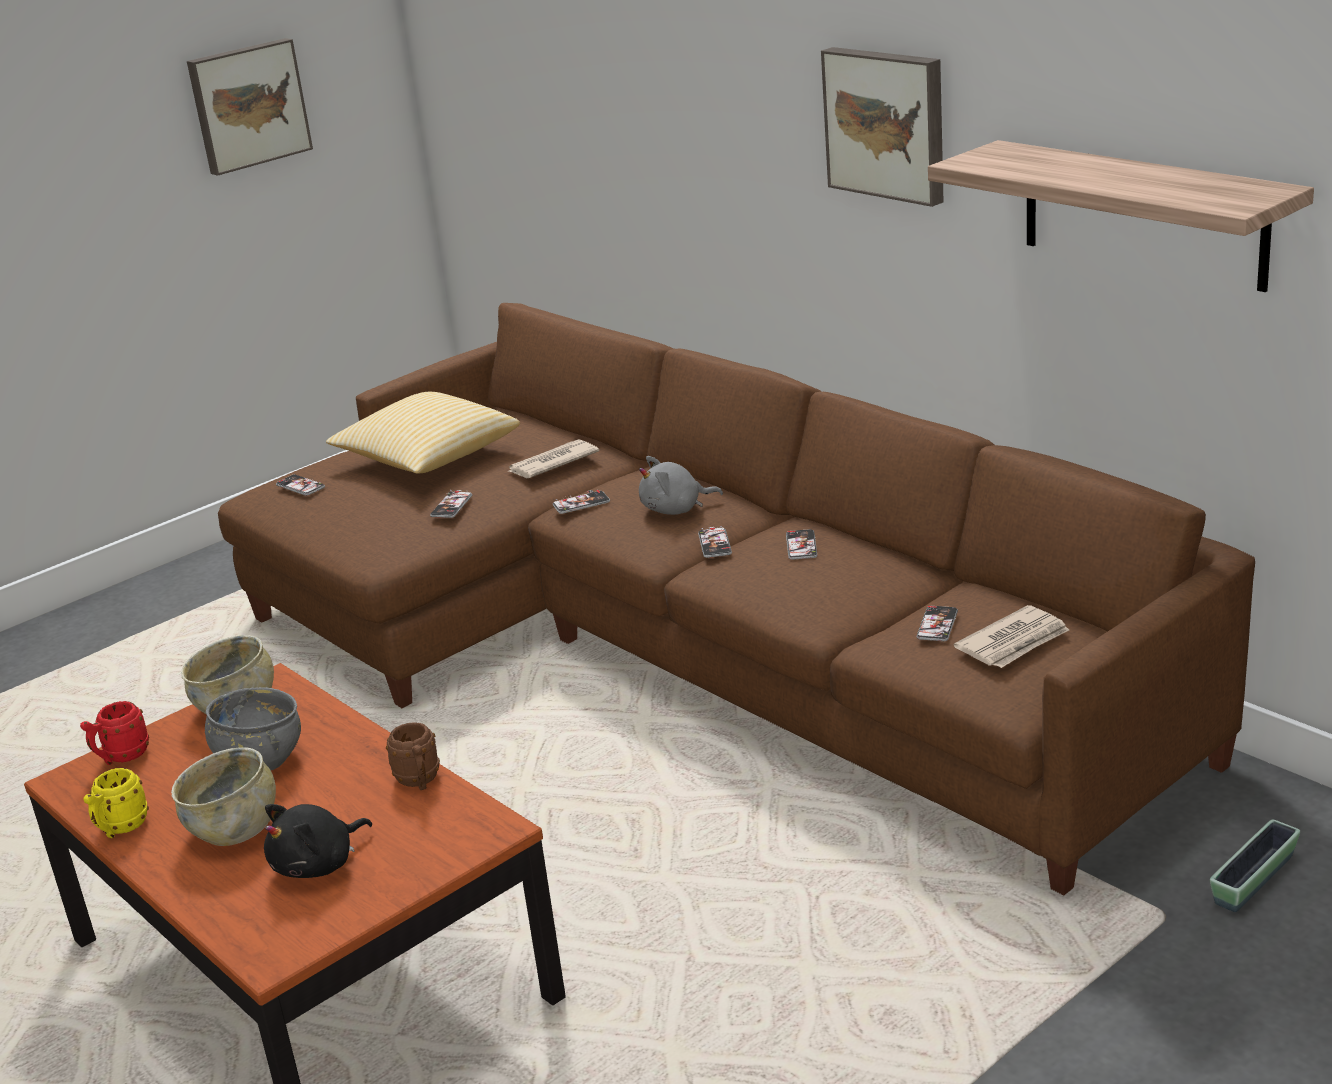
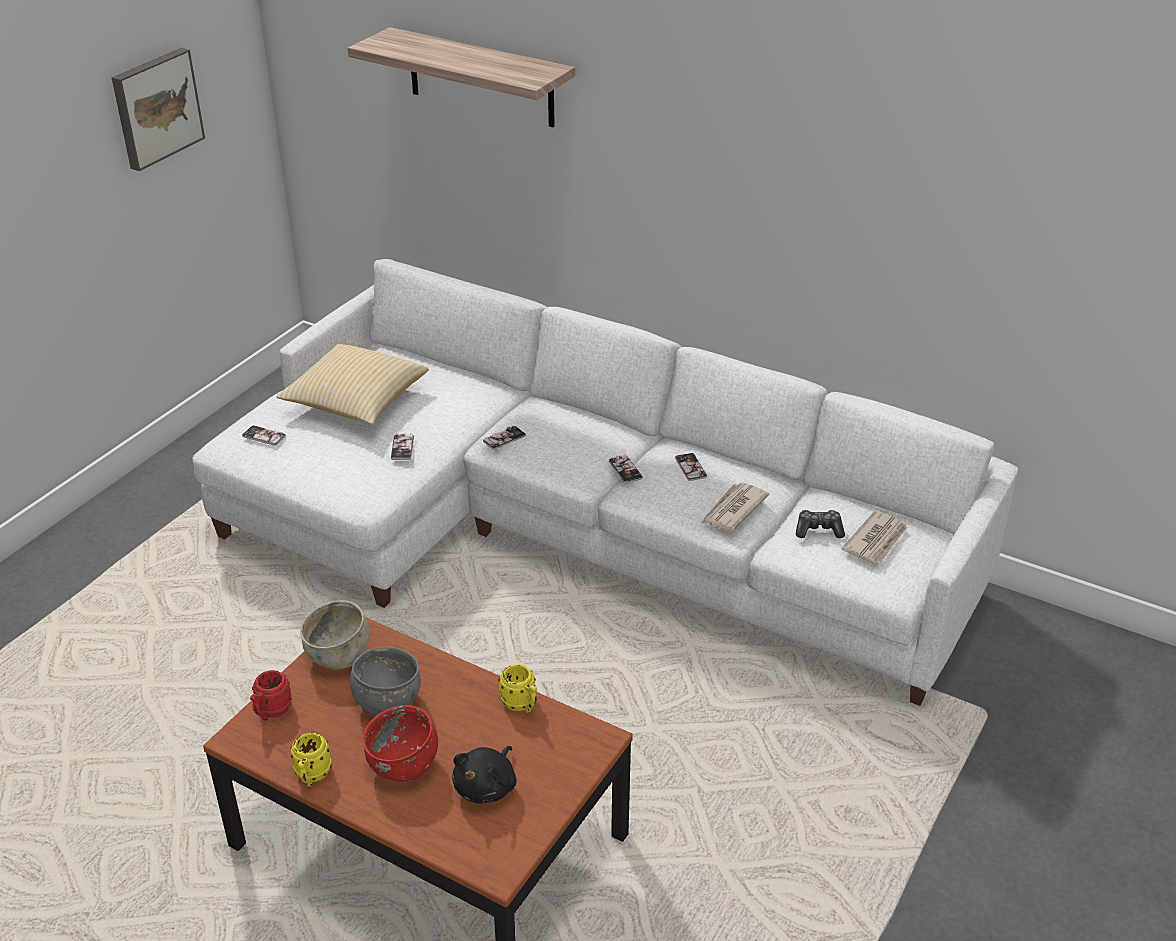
camera: 20 degrees left, 10 degrees up
beige bowl [171,747,276,846] -> red bowl [363,705,438,782]
brown sofa [218,303,1255,895] -> white sofa [193,259,1018,706]
brown mug [386,722,440,790] -> yellow mug [499,664,537,713]
newspaper [507,439,599,478] -> newspaper moved to [702,482,769,531]
grey plush toy [639,456,723,515] -> none
picture [821,47,944,207] -> none
phone [916,606,958,641] -> game controller [796,510,845,538]
shelf [928,140,1314,292] -> shelf moved to [347,27,575,128]
planter [1210,819,1300,912] -> none

